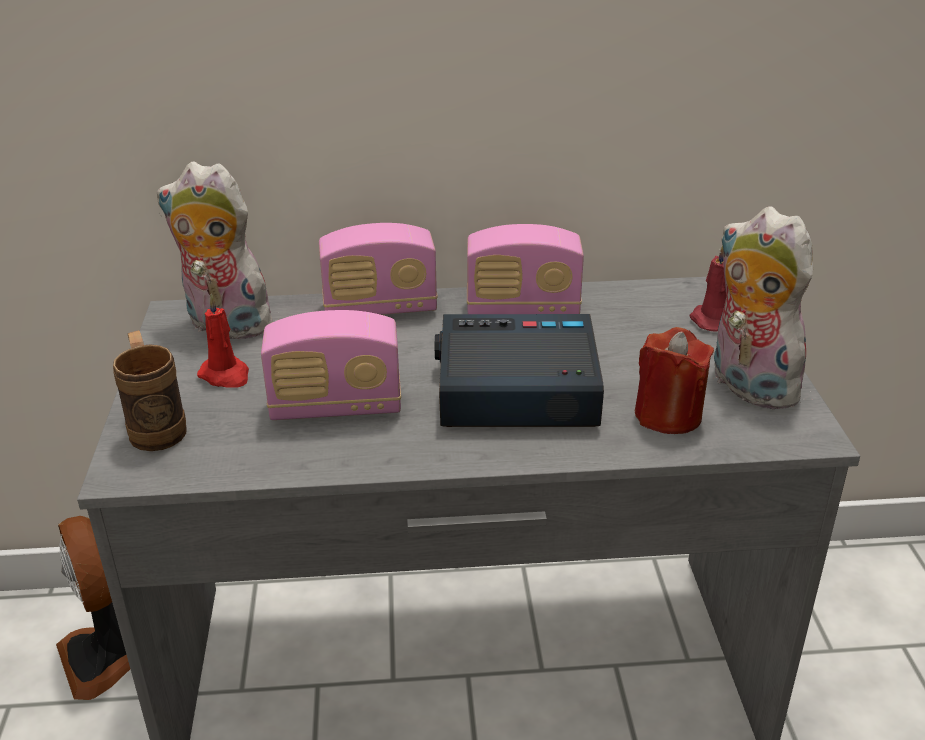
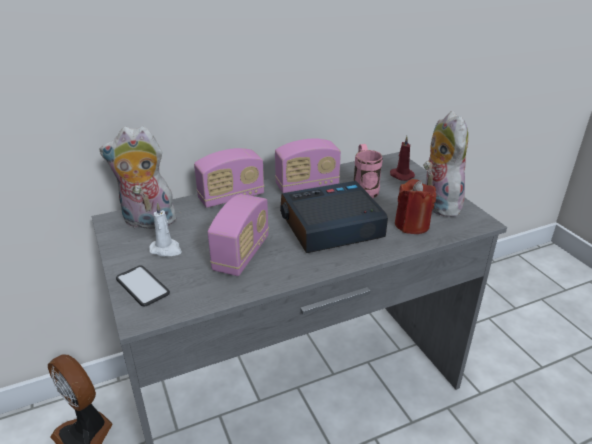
camera: 20 degrees left, 0 degrees up
brown mug [113,330,187,451] -> phone [116,265,170,307]
red candle [197,294,249,387] -> white candle [149,203,182,257]
radio [261,310,401,420] -> radio turned 45 degrees counterclockwise [208,194,269,276]
plush toy [713,206,813,409] -> plush toy turned 45 degrees clockwise [423,111,468,217]
none -> pink mug [354,144,382,198]

